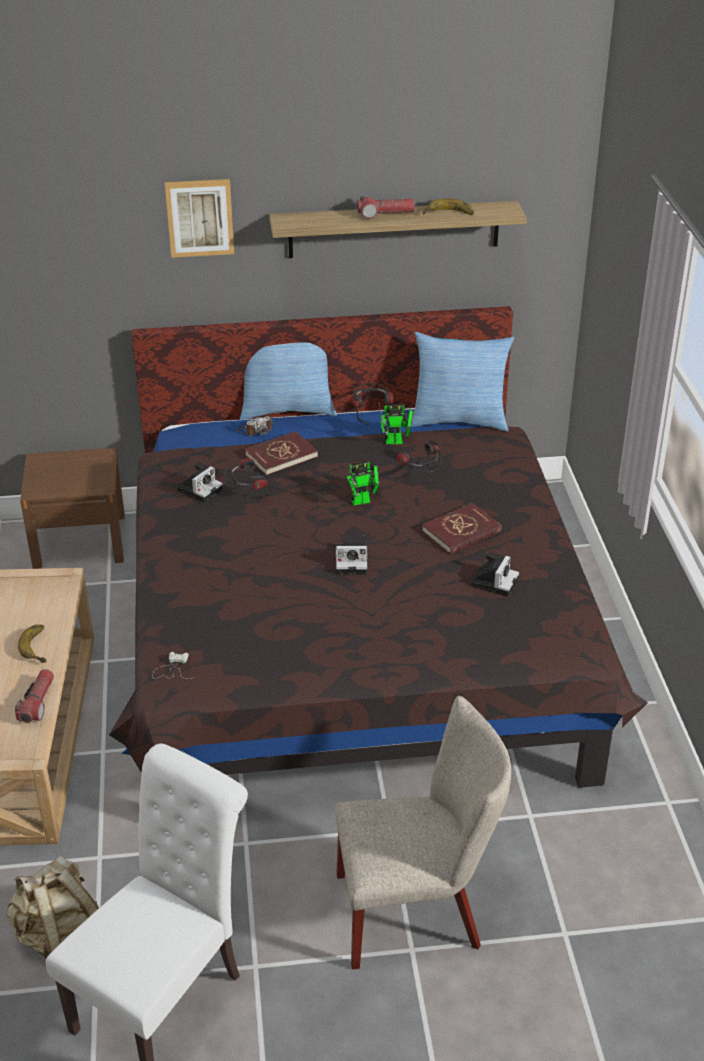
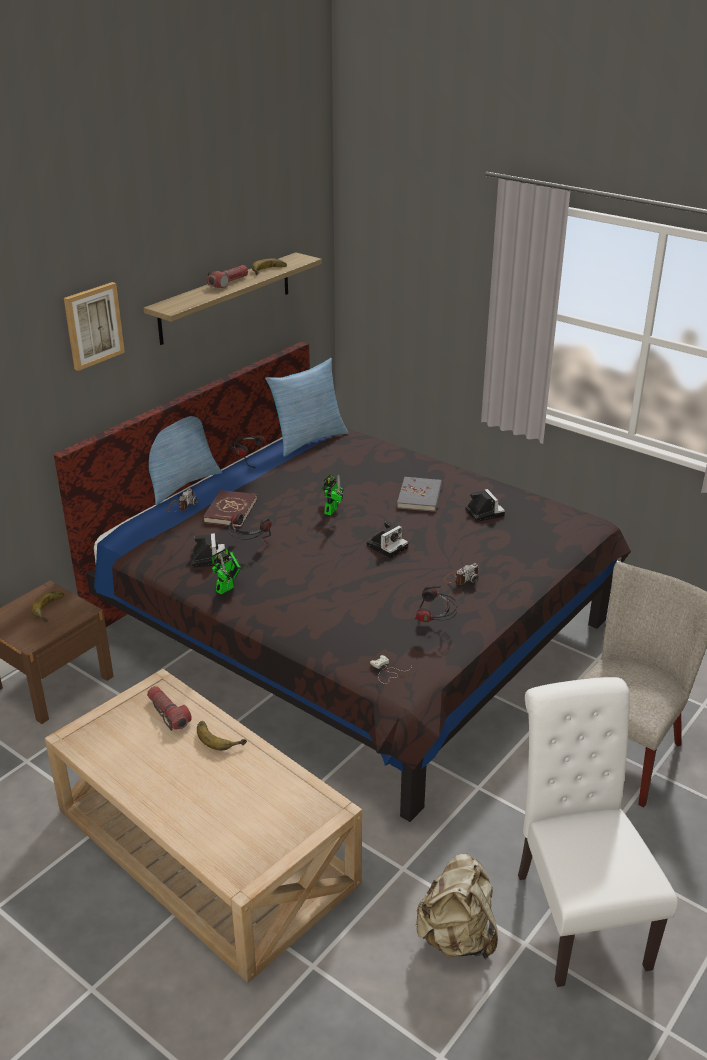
camera: 45 degrees left, 5 degrees down
flashlight [15,669,54,723] -> flashlight moved to [147,686,192,731]
toy robot [378,402,414,444] -> toy robot moved to [212,549,241,595]
headphones [397,440,443,472] -> headphones moved to [415,586,457,622]
red book [422,503,502,555] -> grey book [397,477,442,512]
none -> banana [31,591,64,622]
none -> camera [444,563,479,585]

